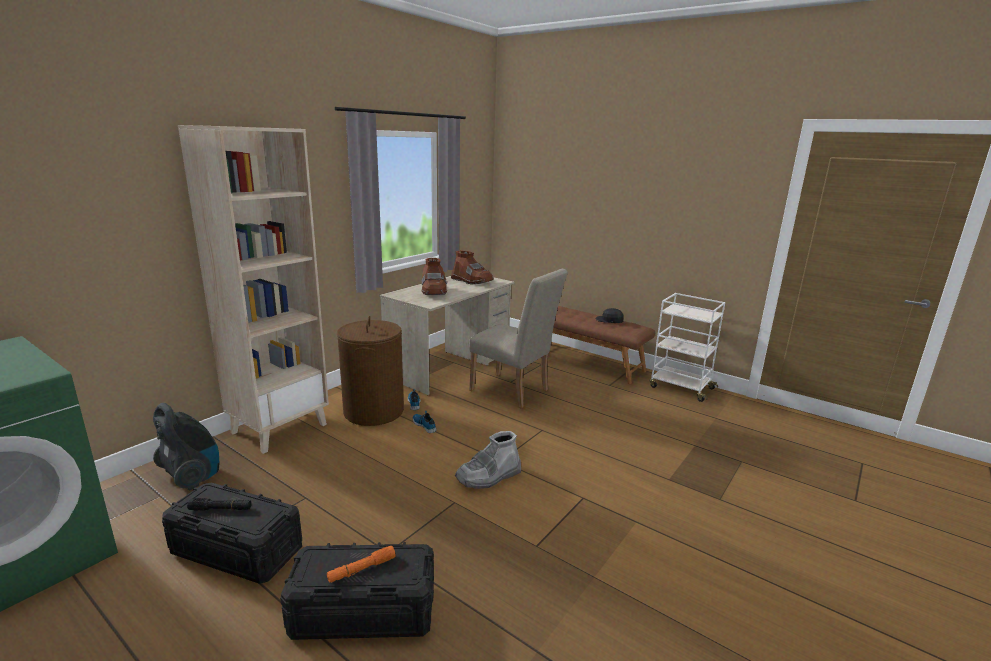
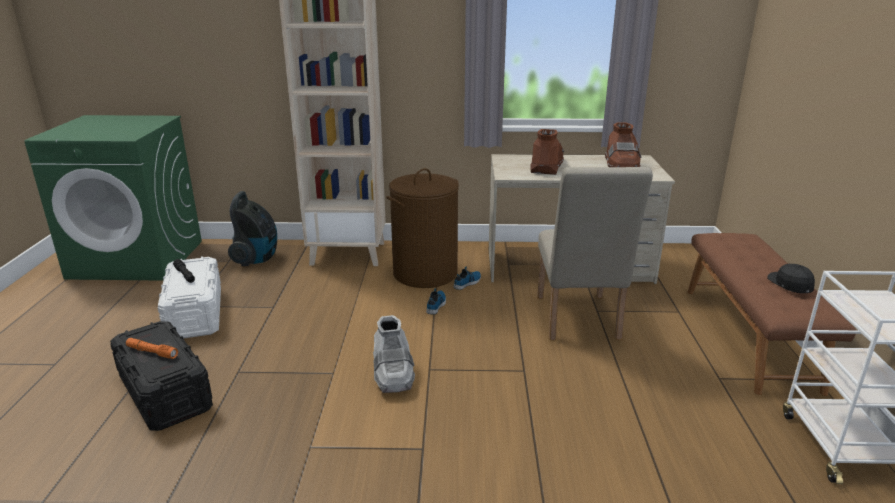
camera: 55 degrees right, 5 degrees up
black storage box [162,483,302,584] -> white storage box [158,256,221,339]
brown boot [422,258,447,295] -> brown boot turned 150 degrees clockwise [530,129,564,175]
grey boot [455,431,521,489] -> grey boot turned 120 degrees counterclockwise [373,315,415,393]

